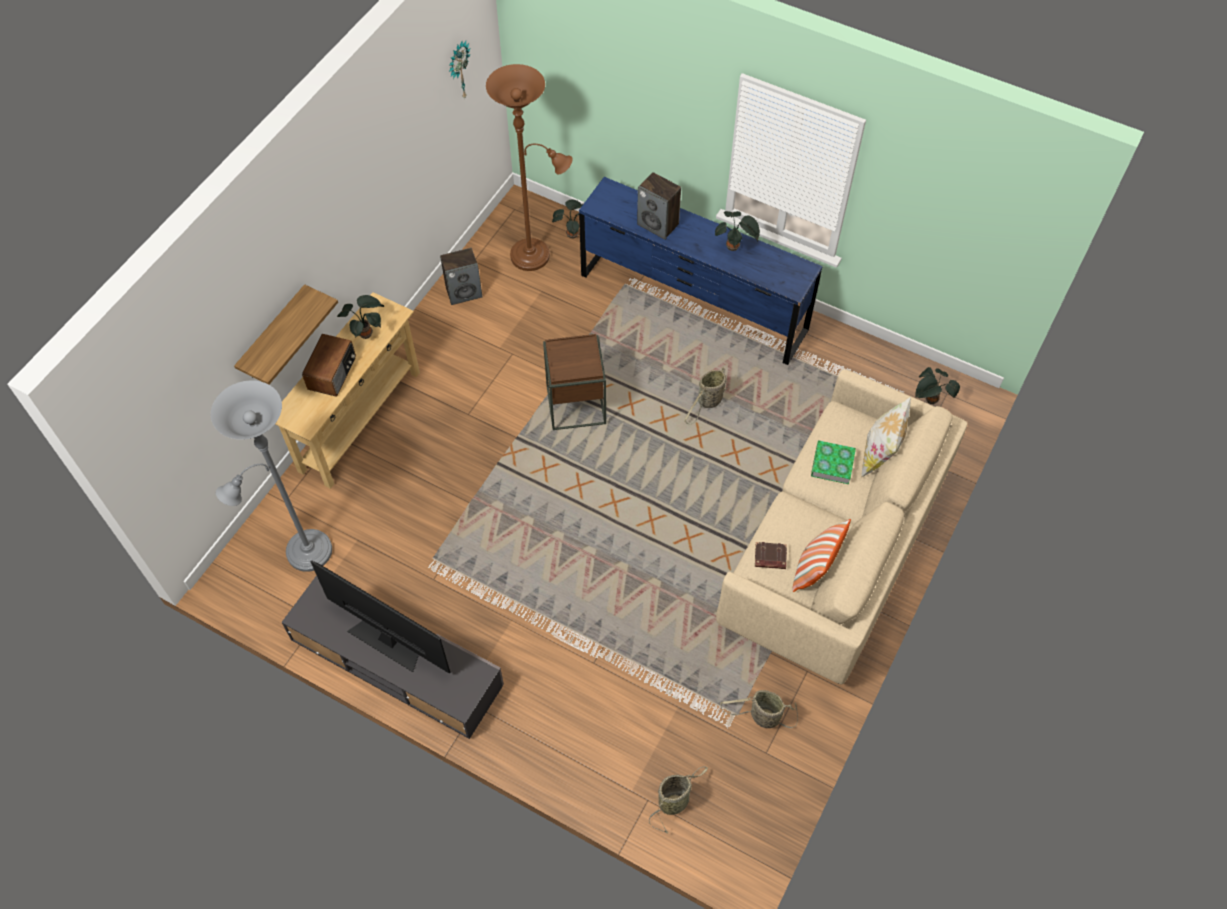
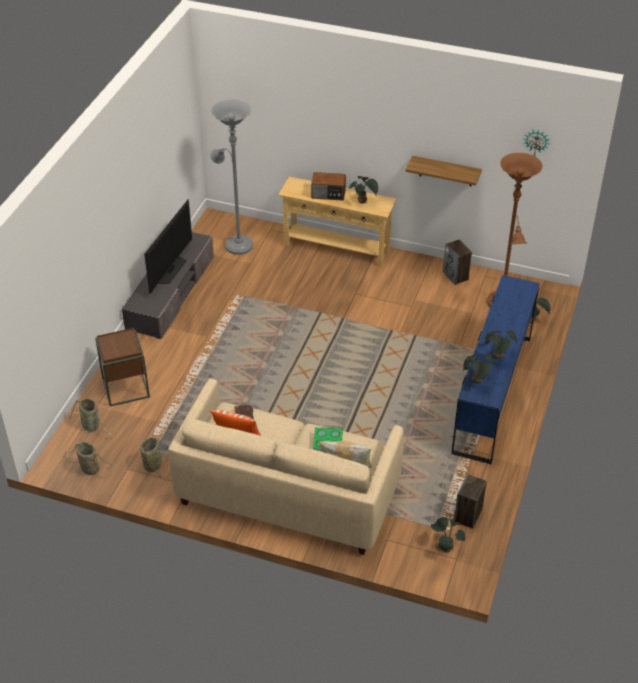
camera: 80 degrees right, 15 degrees down
shelf [234,284,338,385] -> shelf moved to [406,156,482,186]
brown side table [543,334,606,430] -> brown side table moved to [95,328,150,406]
speaker [637,172,681,239] -> speaker moved to [454,474,487,528]
basket [684,367,729,424] -> basket moved to [64,441,113,478]
none -> potted plant [463,353,496,384]

